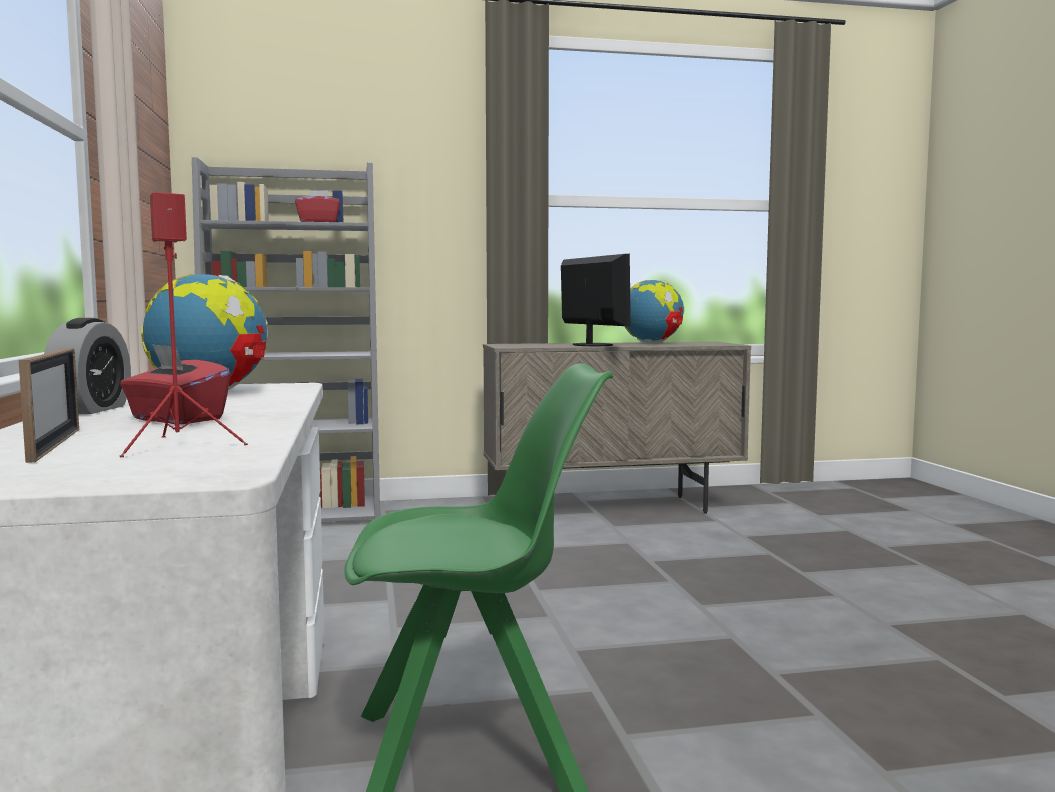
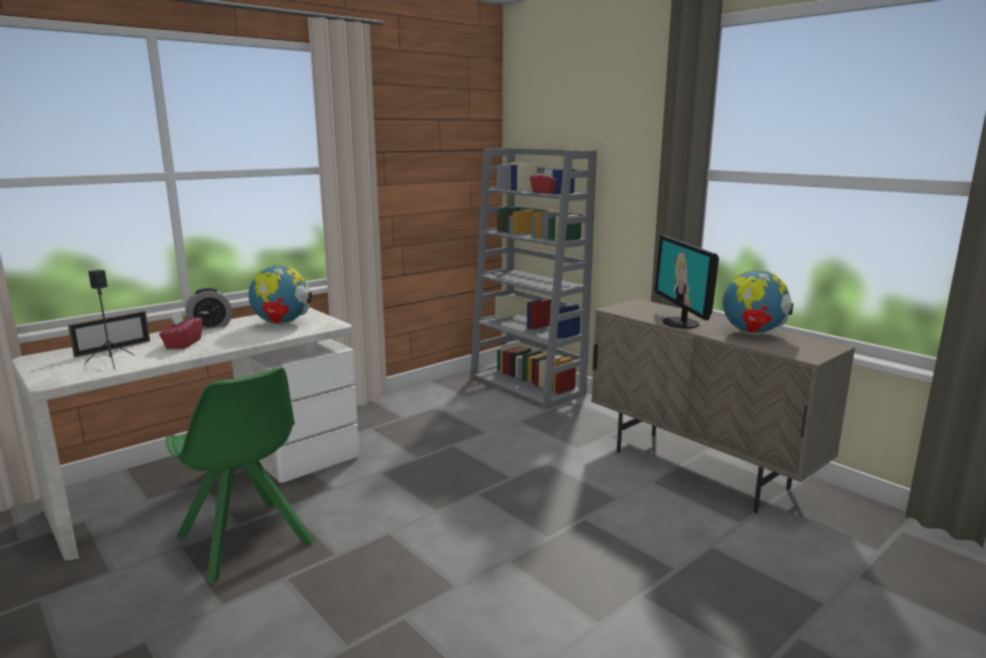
camera: 60 degrees right, 10 degrees up
red speaker [120,192,248,457] -> black speaker [85,270,134,370]
monitor [561,254,631,346] -> monitor turned 135 degrees clockwise [654,235,719,329]

